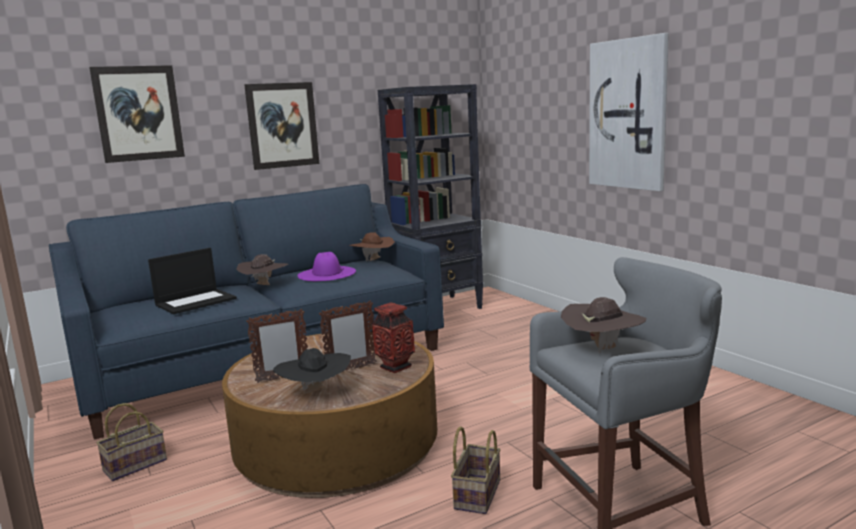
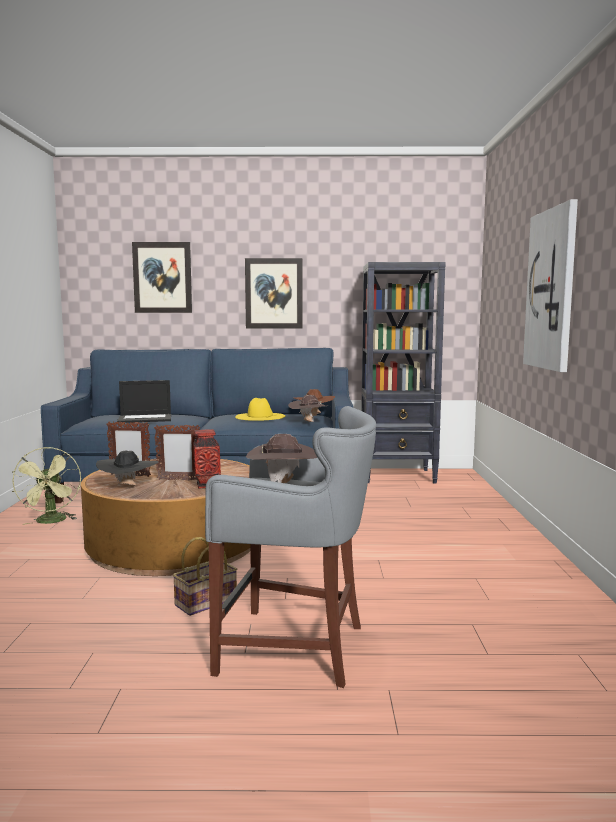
camera: 30 degrees right, 5 degrees down
basket [96,403,167,481] -> green fan [12,447,81,525]
brown hat [236,254,288,285] -> brown hat moved to [288,395,326,422]
purple hat [297,252,356,281] -> yellow hat [235,398,285,421]

